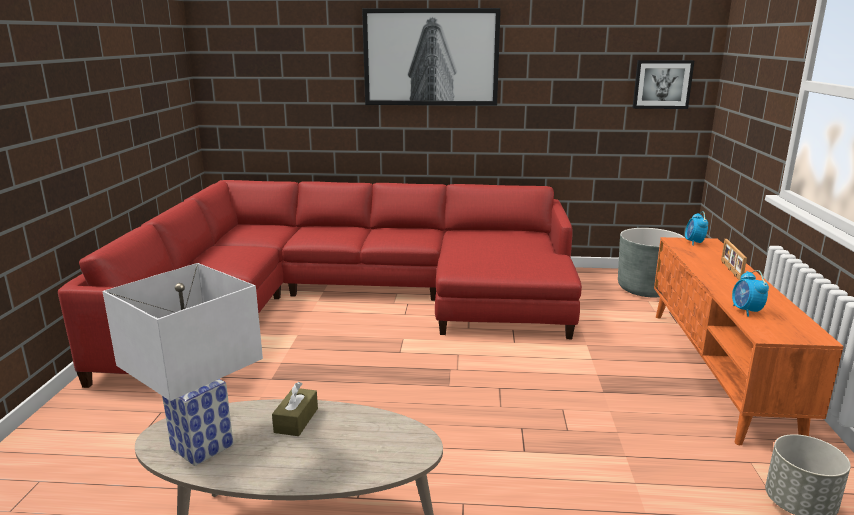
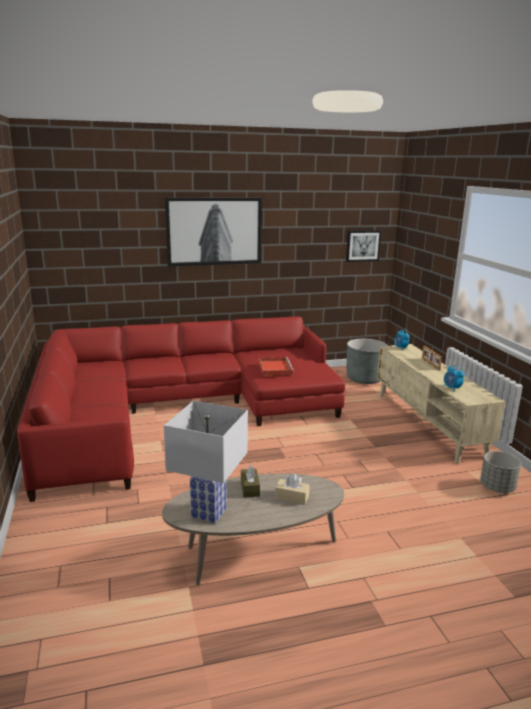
camera: 20 degrees left, 0 degrees up
orange tv stand [654,237,844,445] -> beige tv stand [377,344,505,464]
none -> red tray [259,357,294,376]
none -> beige tissue box [275,474,310,505]

